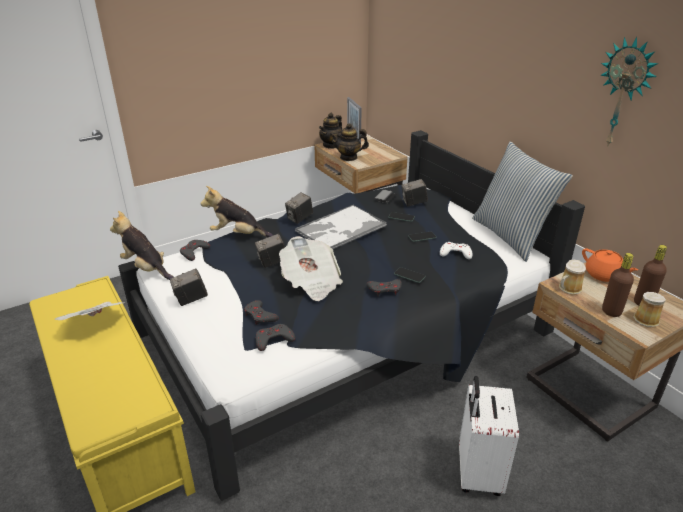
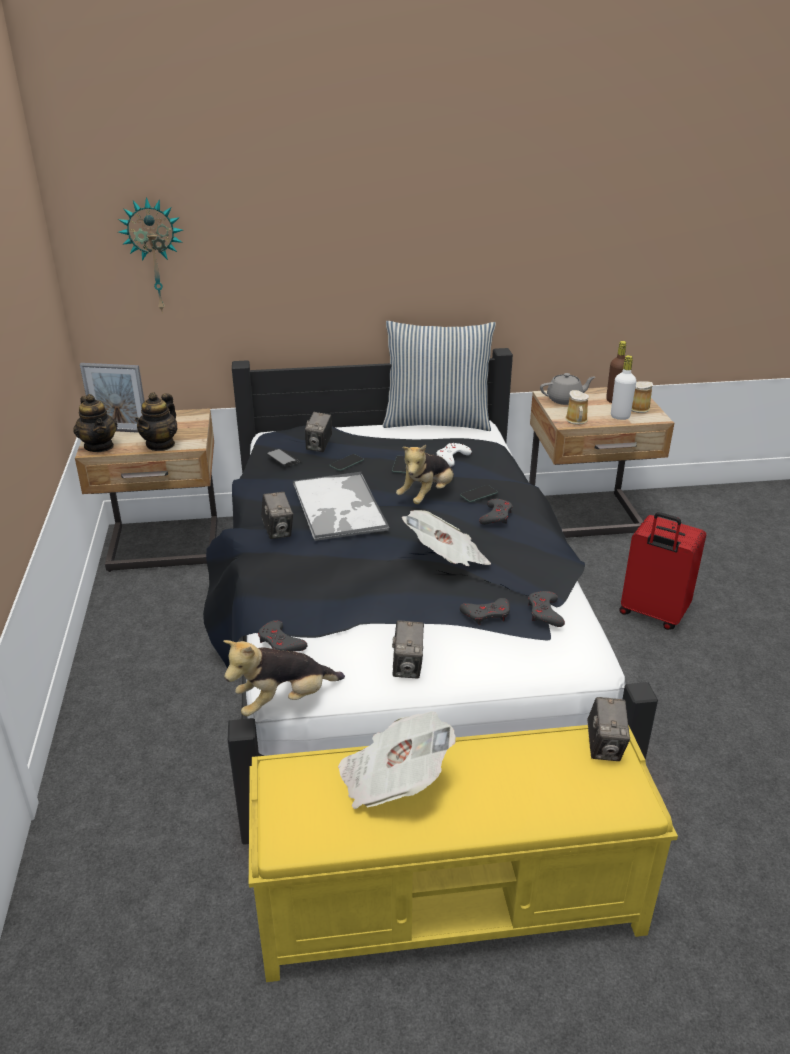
camera: 65 degrees left, 0 degrees up
plush toy [201,186,273,237] -> plush toy moved to [396,445,454,504]
camera [255,234,285,268] -> camera moved to [587,697,630,761]
white suitcase [459,376,519,496] -> red suitcase [619,512,706,630]
orange teapot [582,248,638,282] -> grey teapot [540,373,595,405]
wall clock [600,37,658,147] -> wall clock moved to [118,197,183,313]
brown bottle [602,253,634,317] -> white bottle [611,355,636,420]

